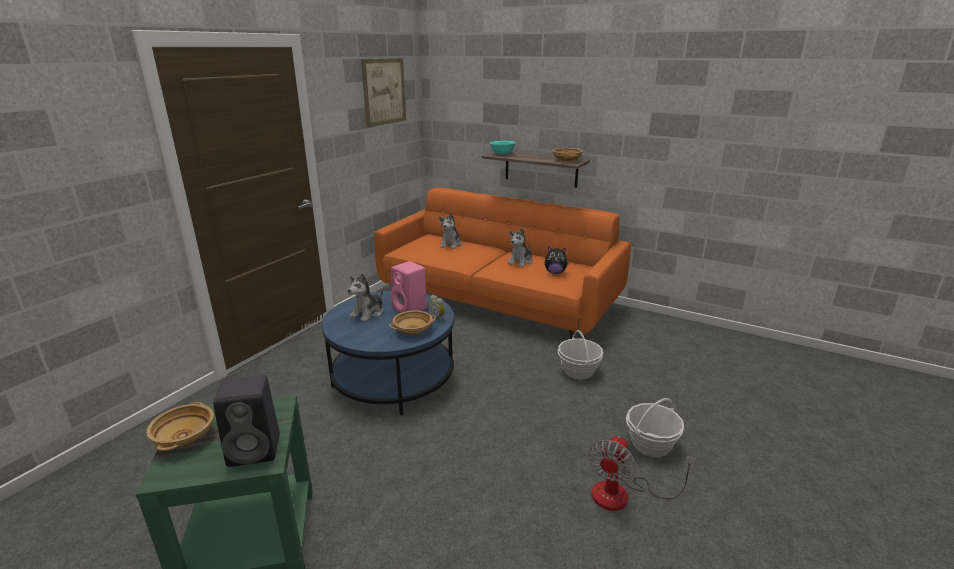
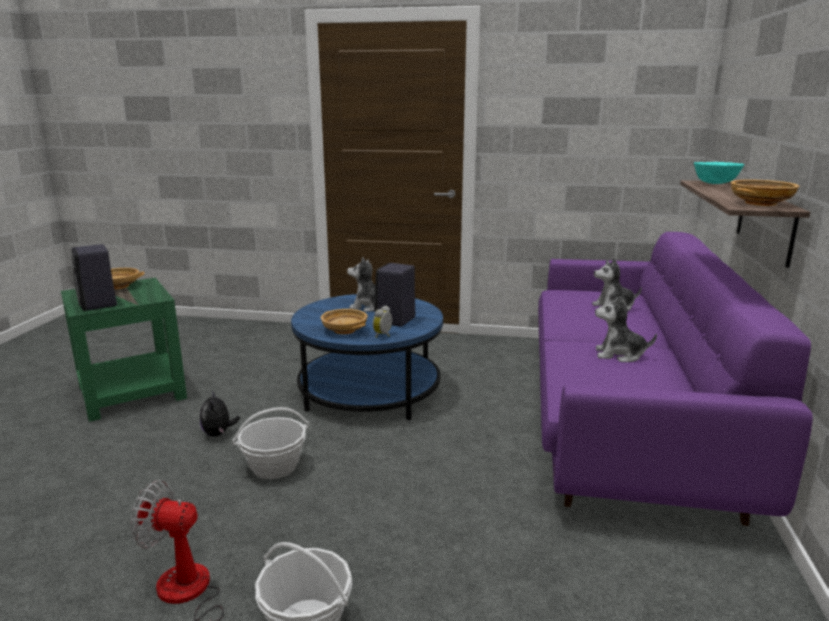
camera: 70 degrees right, 5 degrees down
picture [361,58,406,127] -> none
orange sofa [374,188,631,339] -> purple sofa [538,232,813,526]
pink speaker [391,261,427,313] -> black speaker [374,263,415,327]
plush toy [545,247,569,274] -> plush toy moved to [200,390,240,437]
basket [558,330,603,380] -> basket moved to [232,407,309,479]

